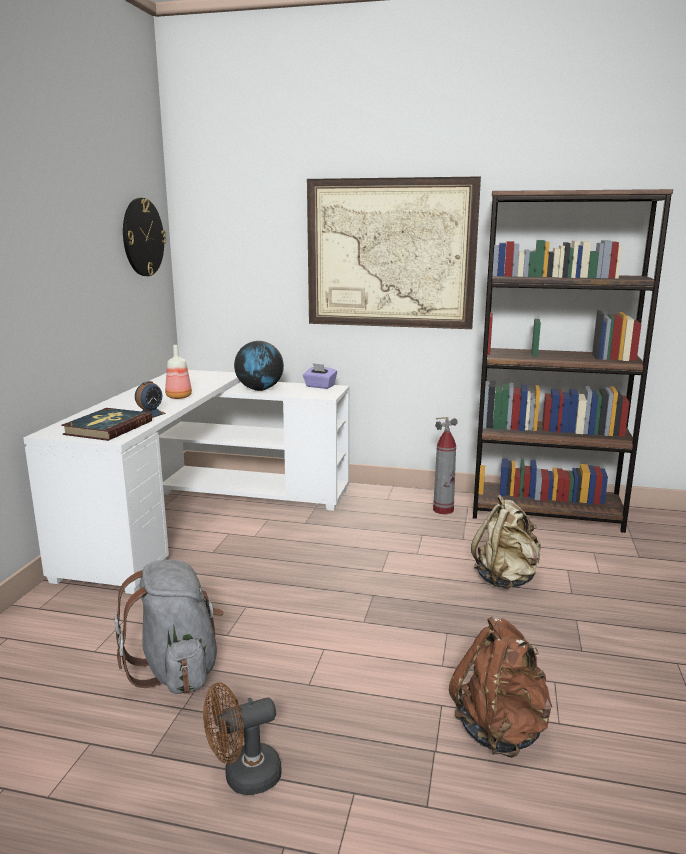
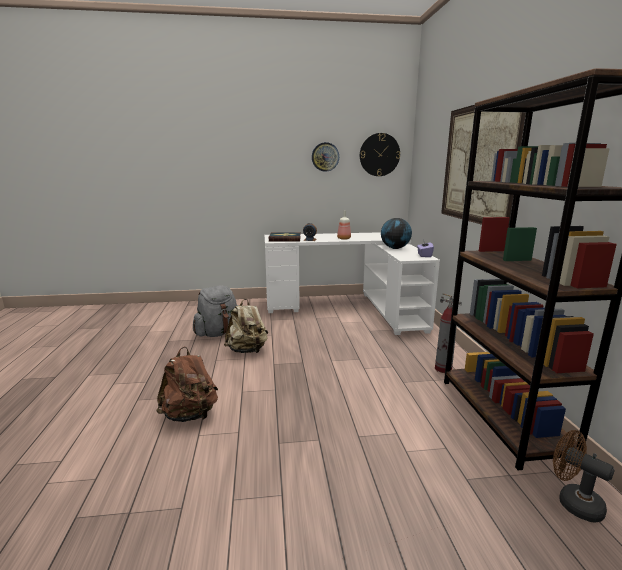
camera: 70 degrees right, 0 degrees up
brown fan [203,682,281,795] -> brown fan moved to [553,430,615,522]
beige backpack [471,495,541,589] -> beige backpack moved to [224,299,268,353]
none -> wall clock [312,142,339,172]

